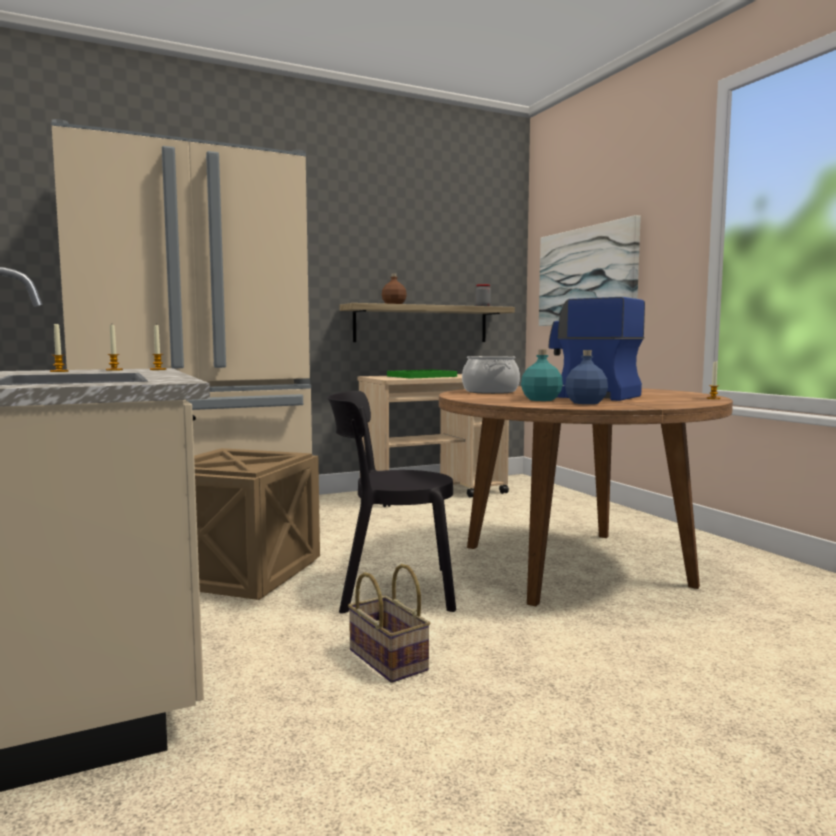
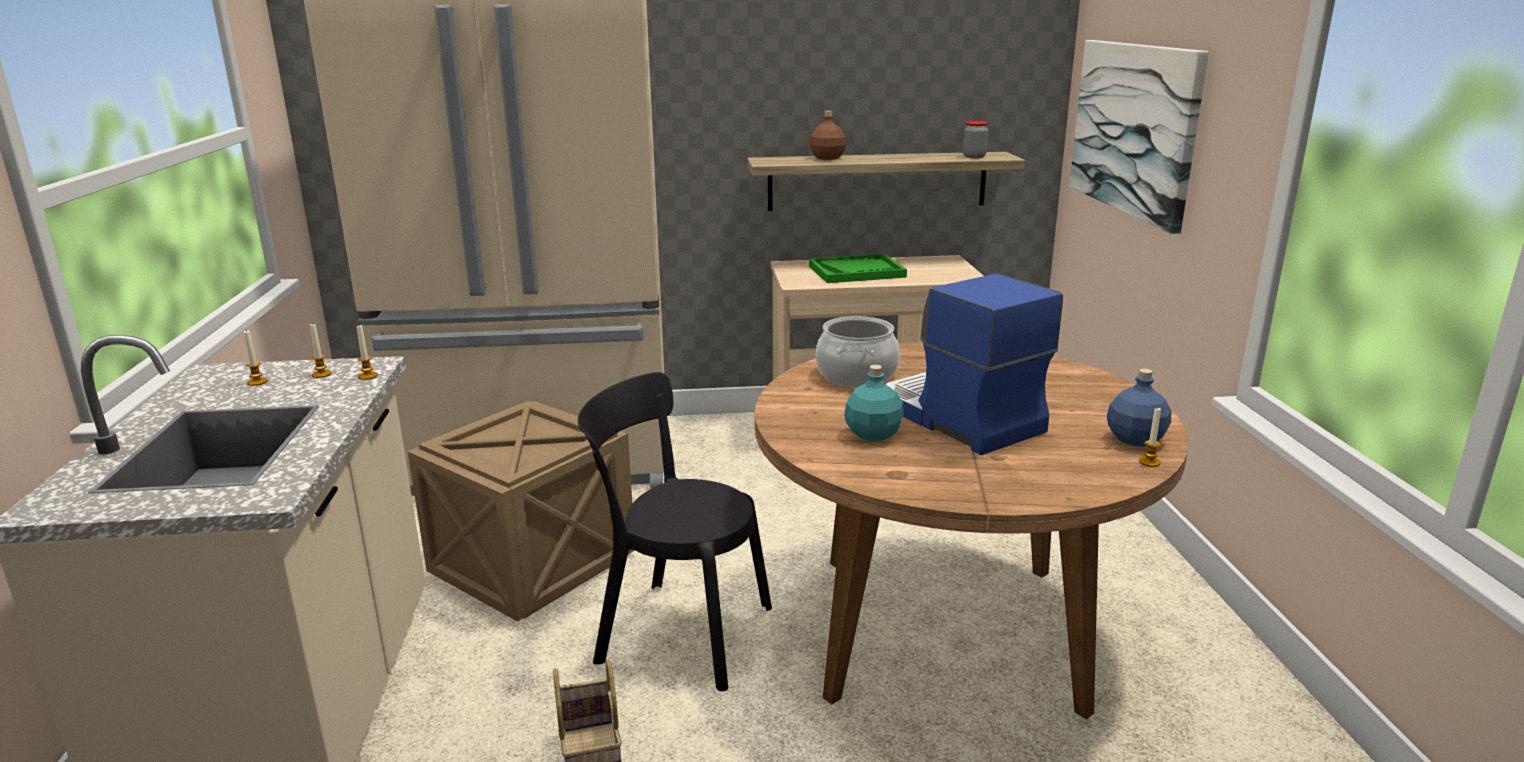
camera: 20 degrees right, 15 degrees up
blue bottle [565,350,608,404] -> blue bottle moved to [1107,369,1171,447]

